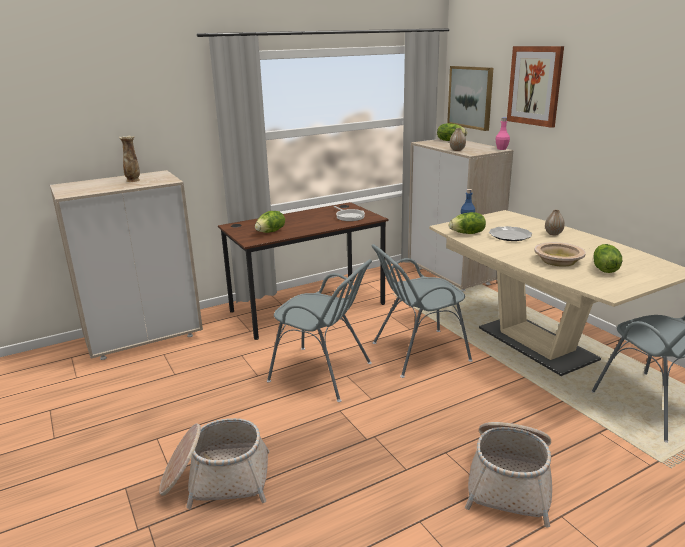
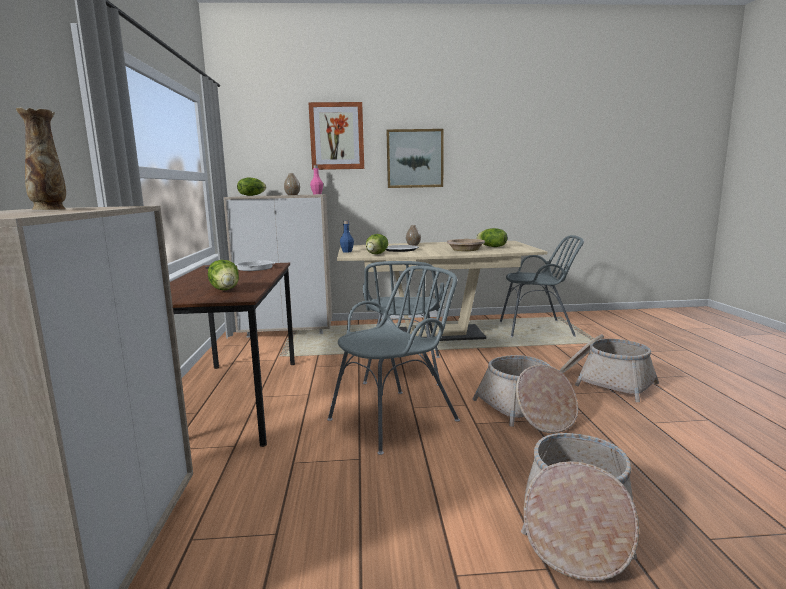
camera: 65 degrees left, 10 degrees down
picture [447,66,493,131] -> picture moved to [386,129,443,188]
none -> basket [473,355,578,433]

